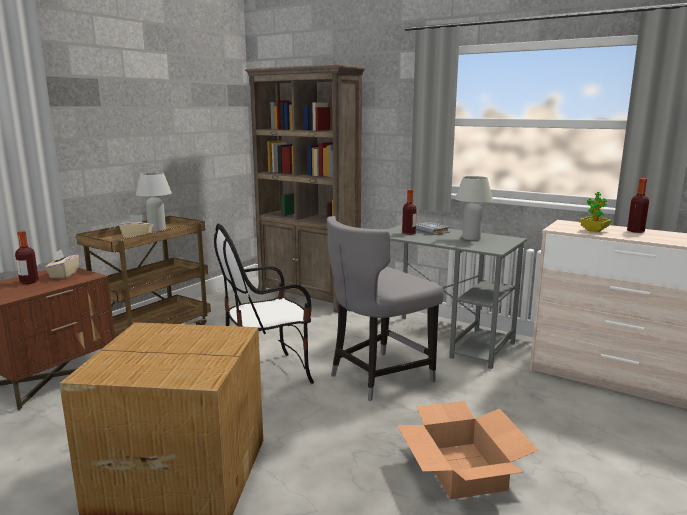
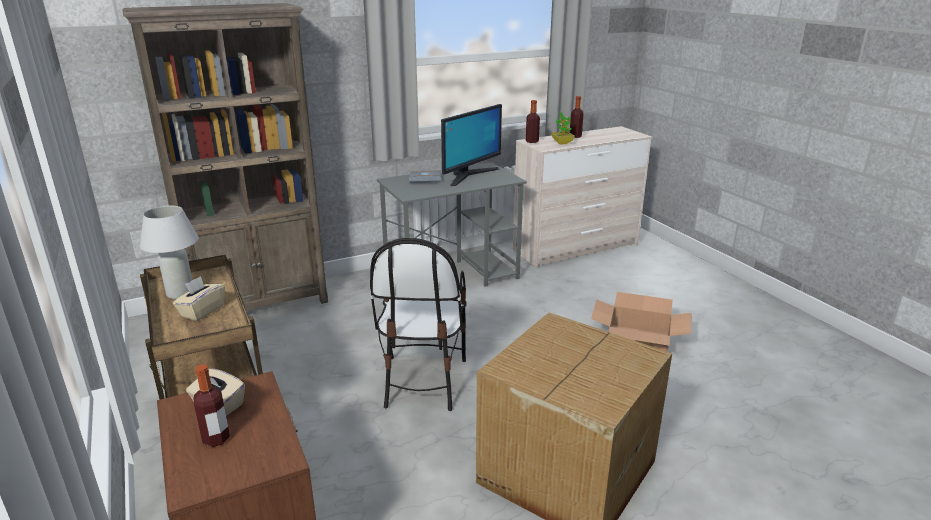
camera: 60 degrees left, 10 degrees up
grey chair [327,216,444,401] -> none
bottle [402,189,417,235] -> bottle moved to [526,100,540,143]
white table lamp [455,176,493,241] -> monitor [441,104,502,186]

